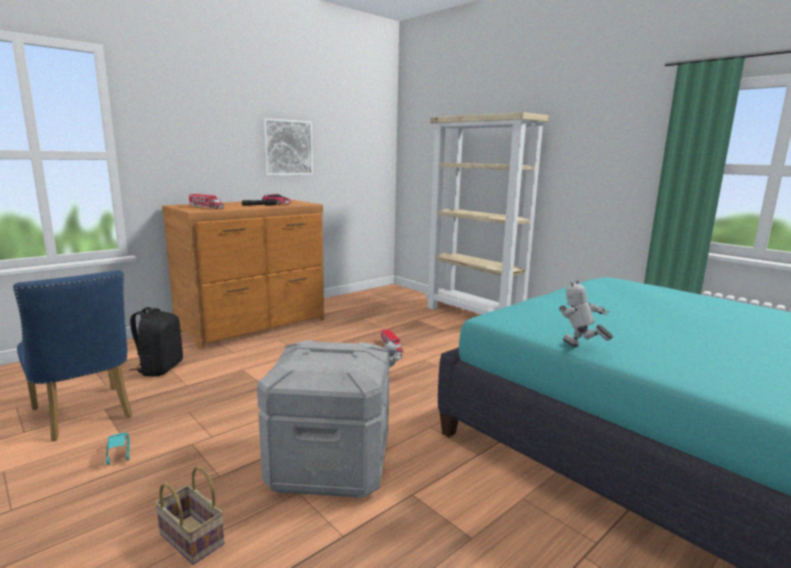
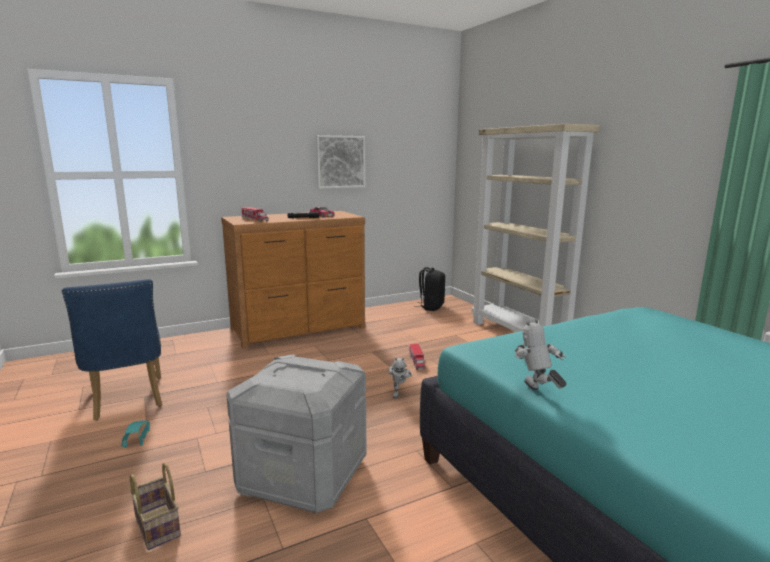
camera: 15 degrees right, 0 degrees up
black backpack [130,307,183,377] -> black backpack moved to [414,267,445,311]

